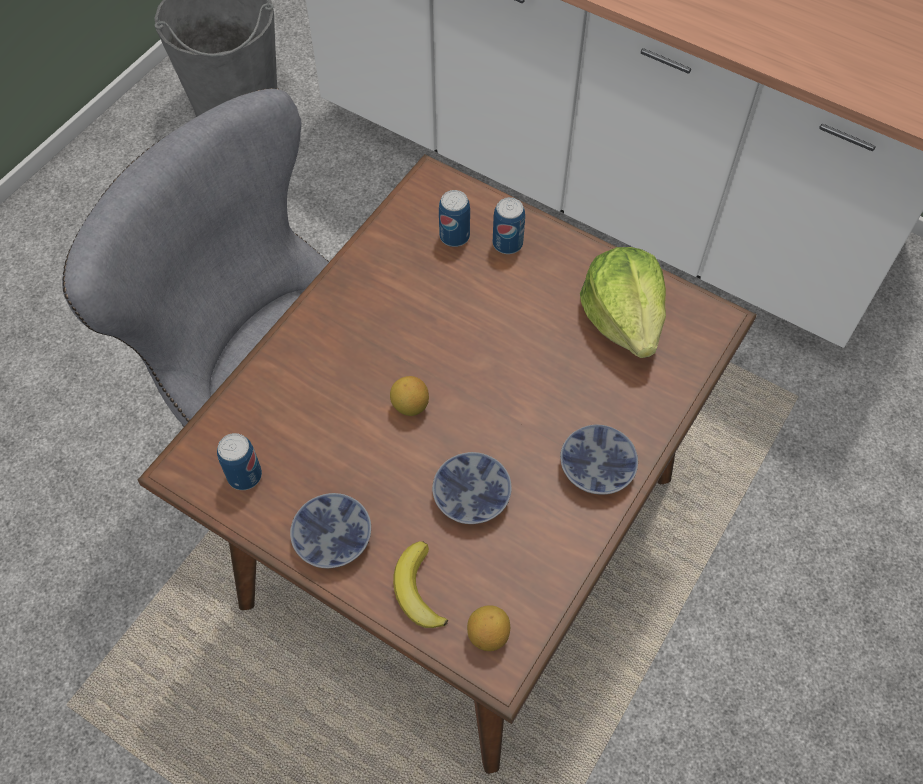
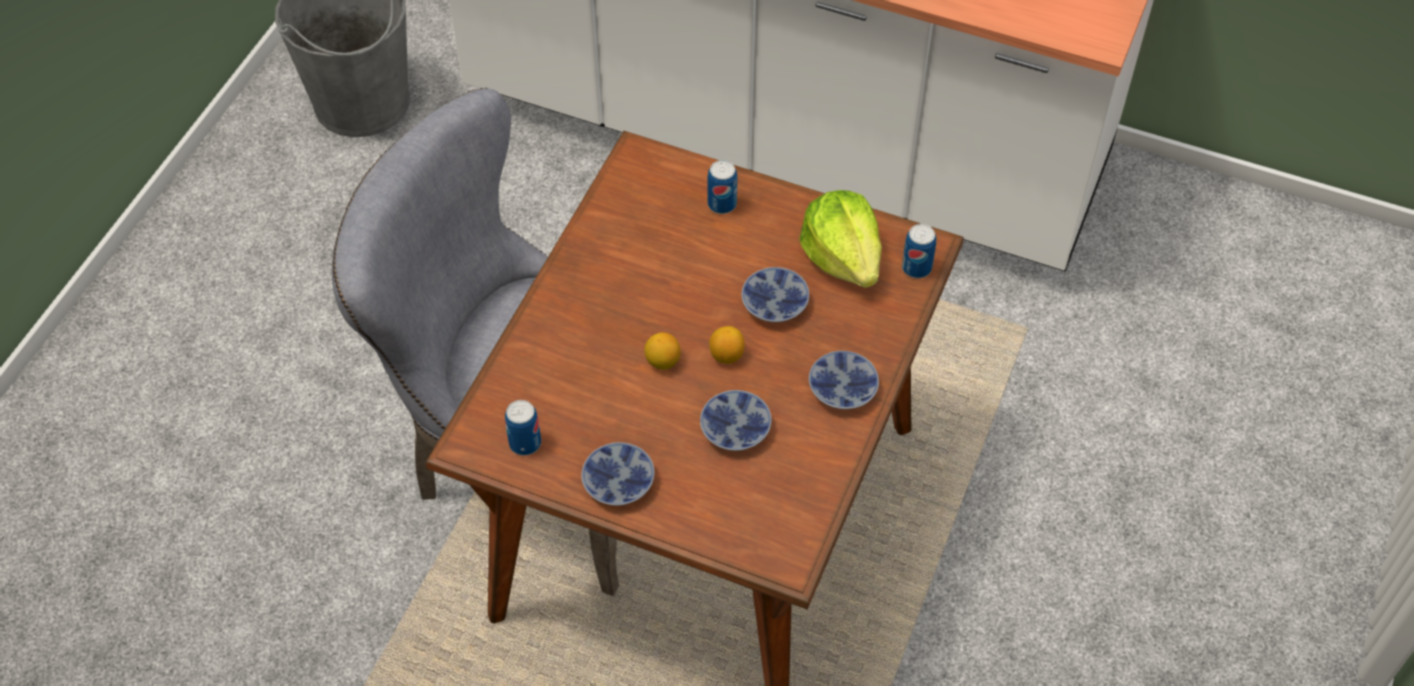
camera: 10 degrees left, 5 degrees down
banana [393,541,448,628] -> none
can [439,190,470,247] -> can moved to [902,224,936,278]
lemon [467,605,510,651] -> lemon moved to [709,326,745,364]
none -> bowl [741,267,809,323]

